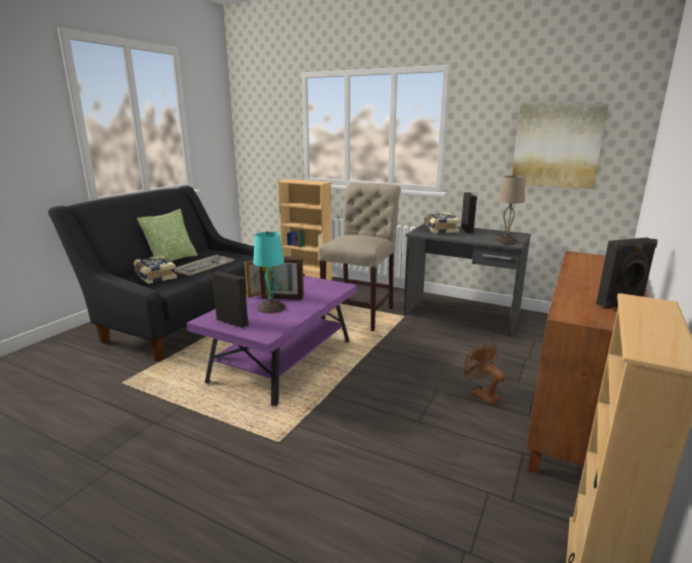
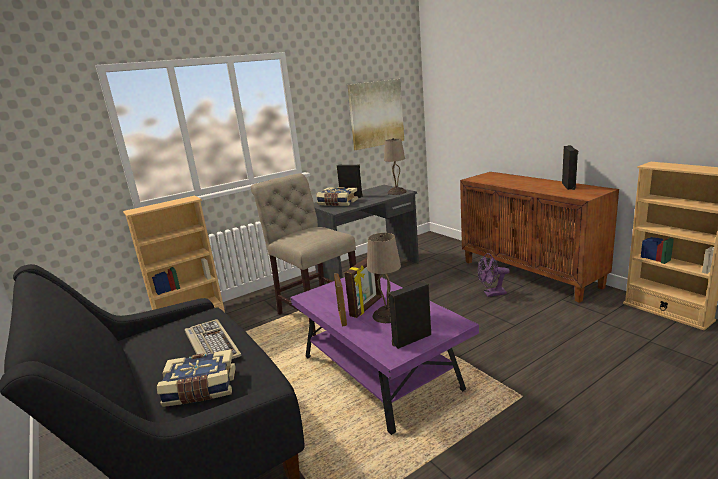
camera: 60 degrees left, 0 degrees up
pillow [137,209,198,262] -> none
turquoise table lamp [253,231,286,313] -> beige table lamp [367,233,401,323]
brown fan [465,342,506,405] -> purple fan [478,253,510,297]

